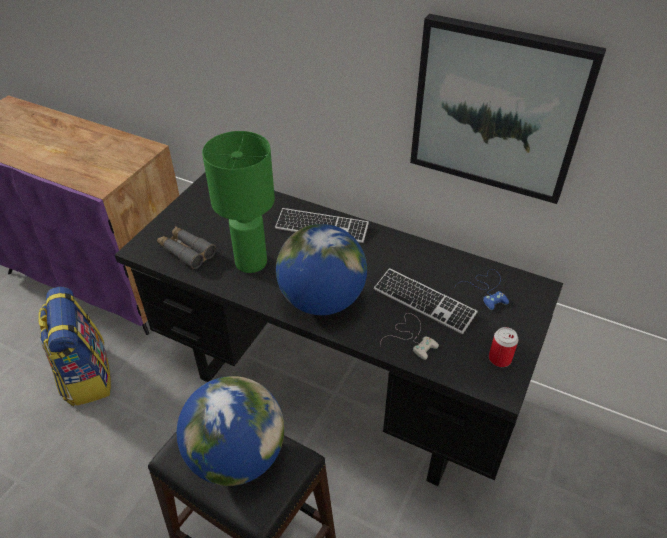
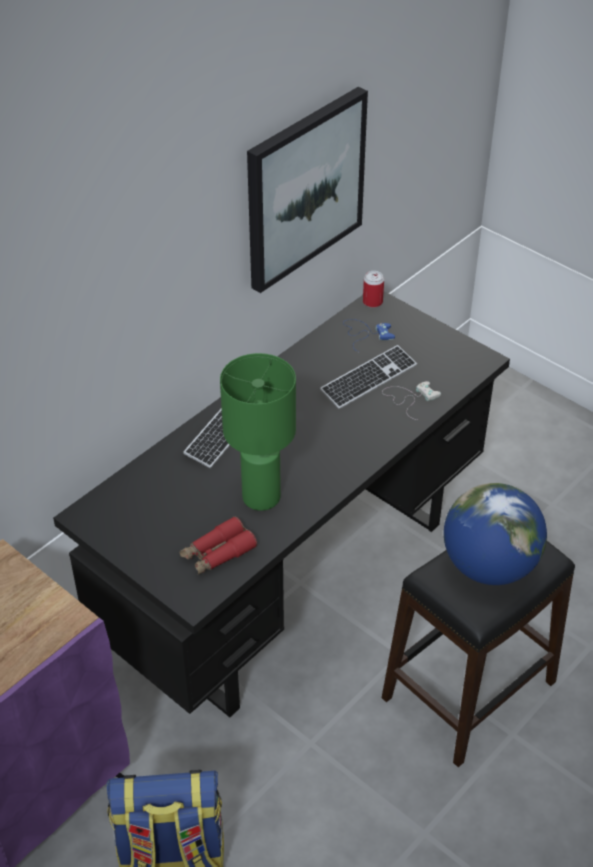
camera: 75 degrees left, 0 degrees up
grey binoculars [157,226,216,269] -> red binoculars [179,516,257,575]
globe [276,224,367,315] -> none
can [489,327,518,367] -> can moved to [363,271,384,308]

